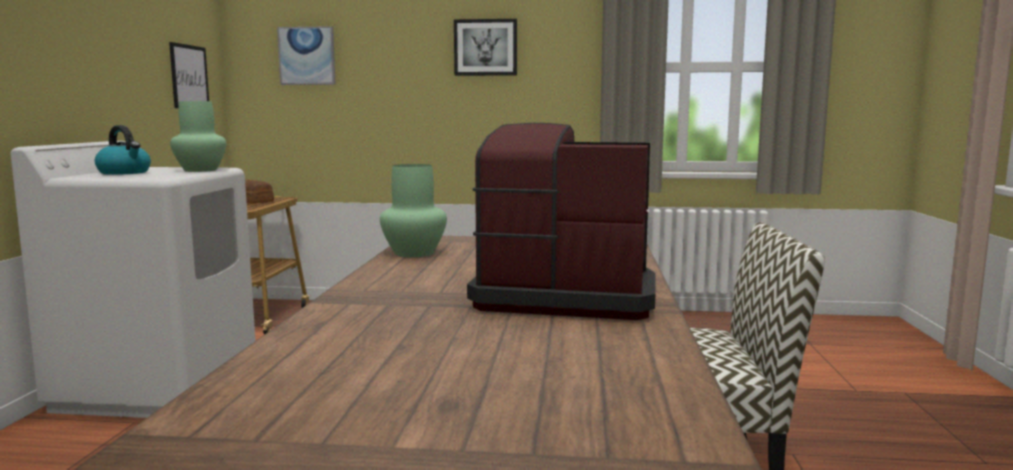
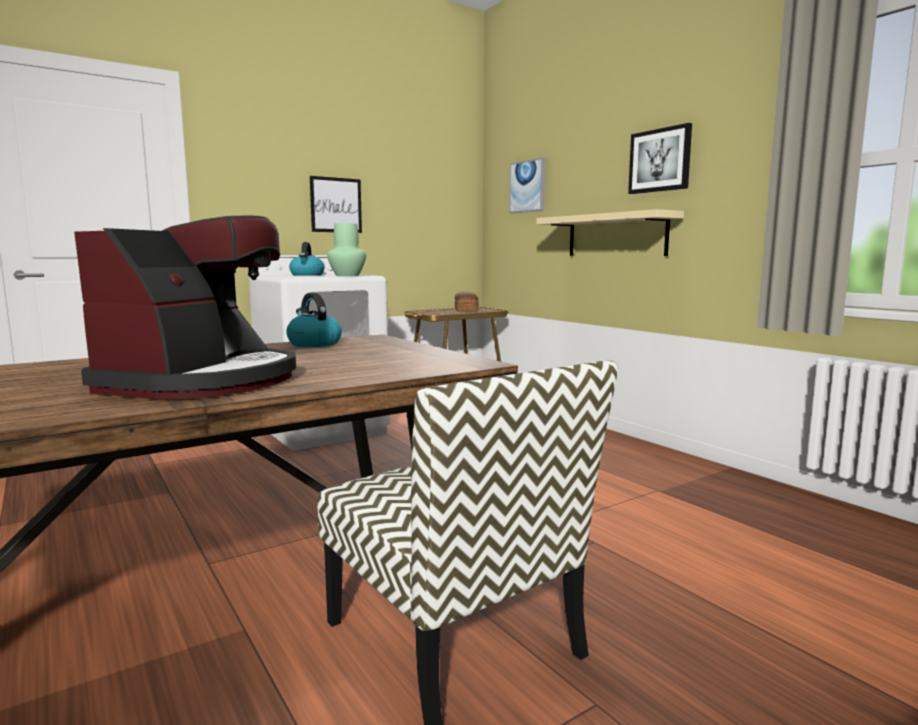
camera: 50 degrees right, 0 degrees up
picture [169,42,209,108] -> picture moved to [310,176,362,233]
green vase [380,164,447,257] -> kettle [287,293,342,347]
coffee machine [467,123,656,320] -> coffee machine turned 45 degrees clockwise [74,215,296,399]
none -> beige shelf [536,209,684,256]

